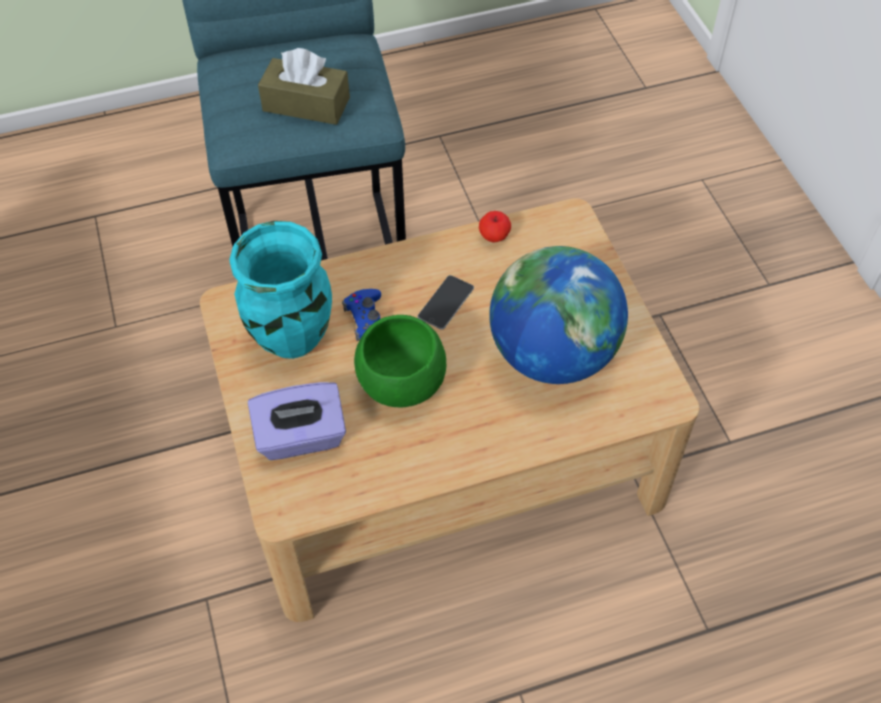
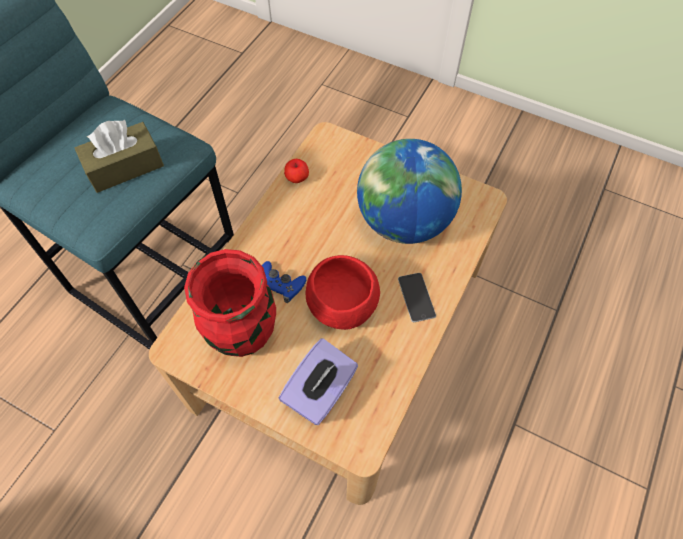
camera: 45 degrees left, 5 degrees up
turquoise vase [229,221,332,359] -> red vase [184,249,276,357]
green bowl [354,315,446,408] -> red bowl [306,255,380,330]
phone [418,275,474,330] -> phone moved to [398,273,436,322]

